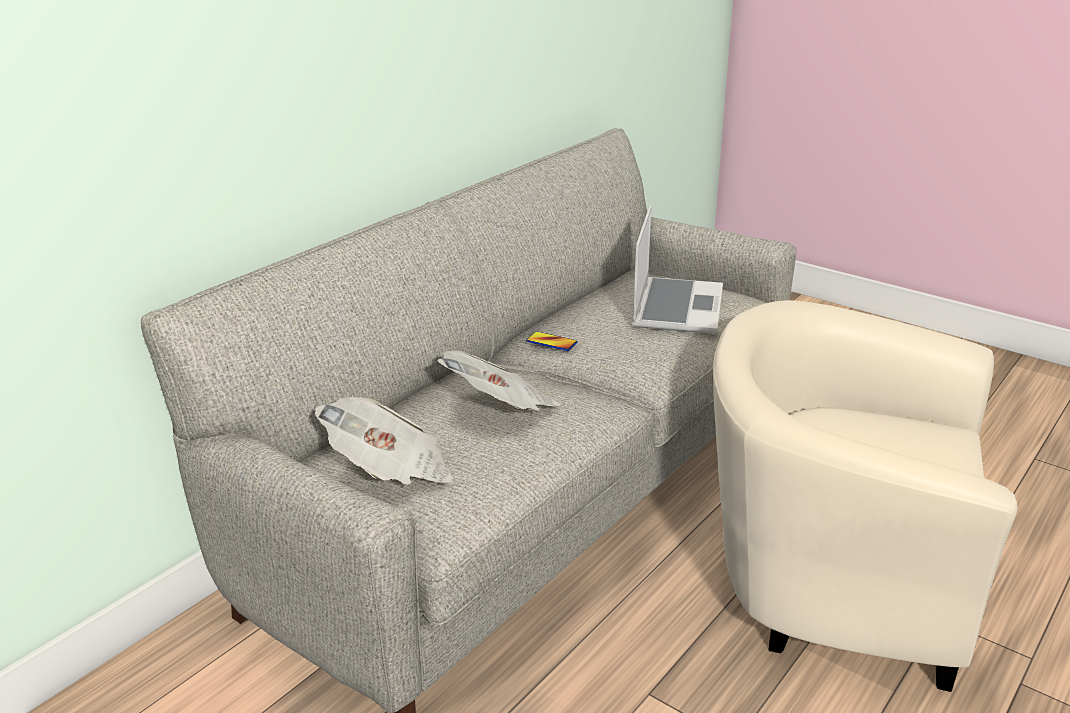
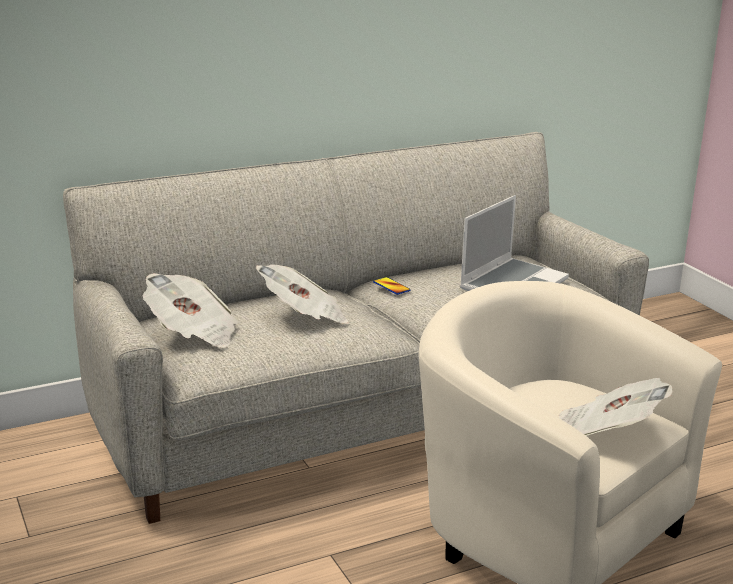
camera: 25 degrees right, 5 degrees down
none -> newspaper [559,378,673,436]

